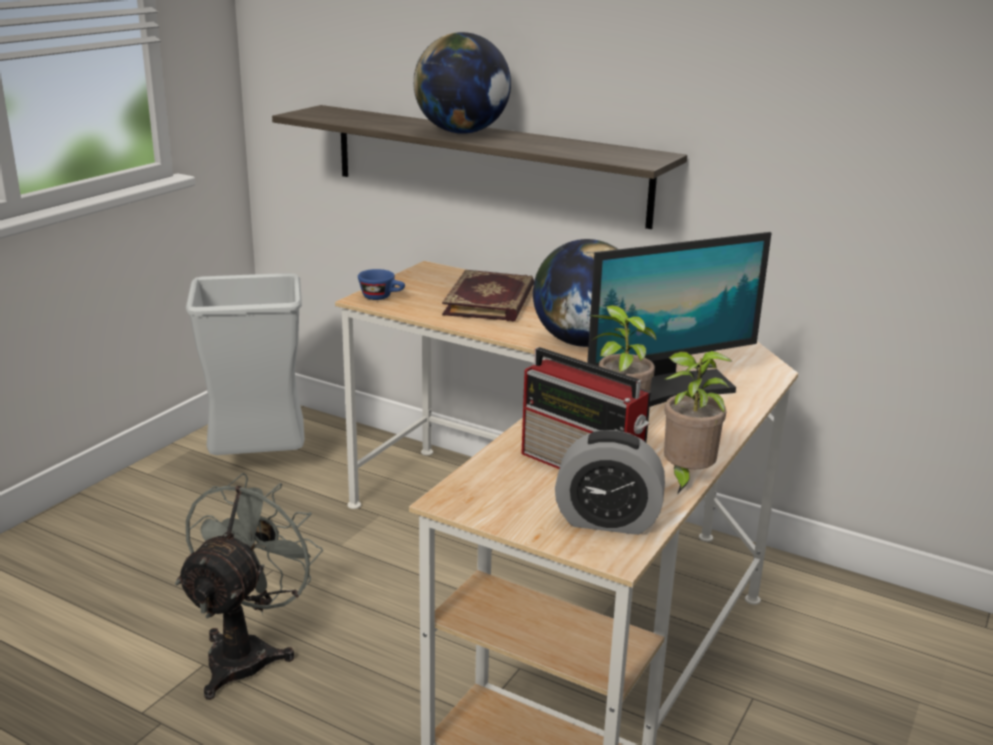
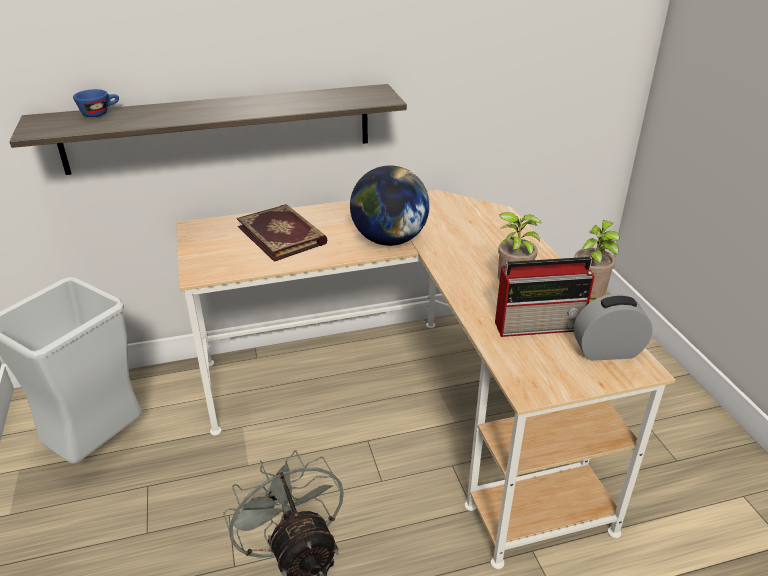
camera: 45 degrees left, 10 degrees up
blue cup [358,269,405,300] -> blue cup moved to [73,89,119,117]
globe [413,32,511,134] -> none
alarm clock [555,430,665,535] -> alarm clock turned 150 degrees counterclockwise [574,294,653,361]
monitor [587,232,772,407] -> none

